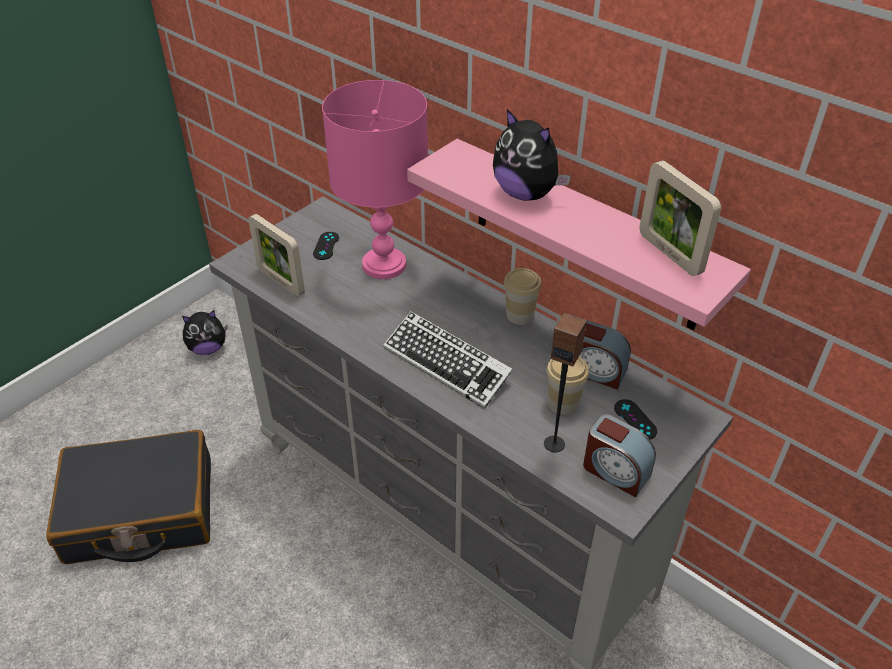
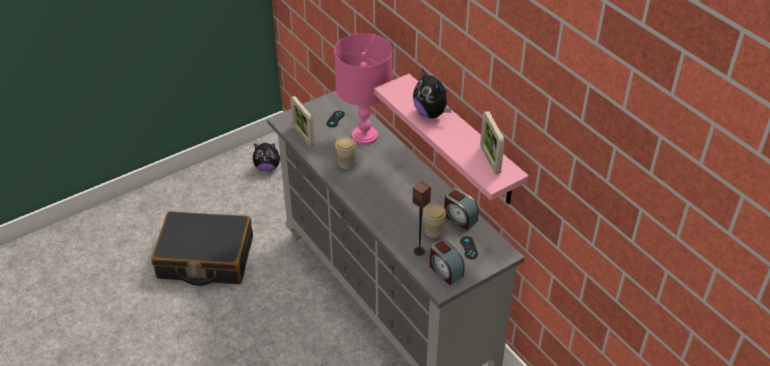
camera: 15 degrees right, 0 degrees up
keyboard [383,311,513,409] -> none
cup [504,268,542,325] -> cup moved to [335,137,356,169]

